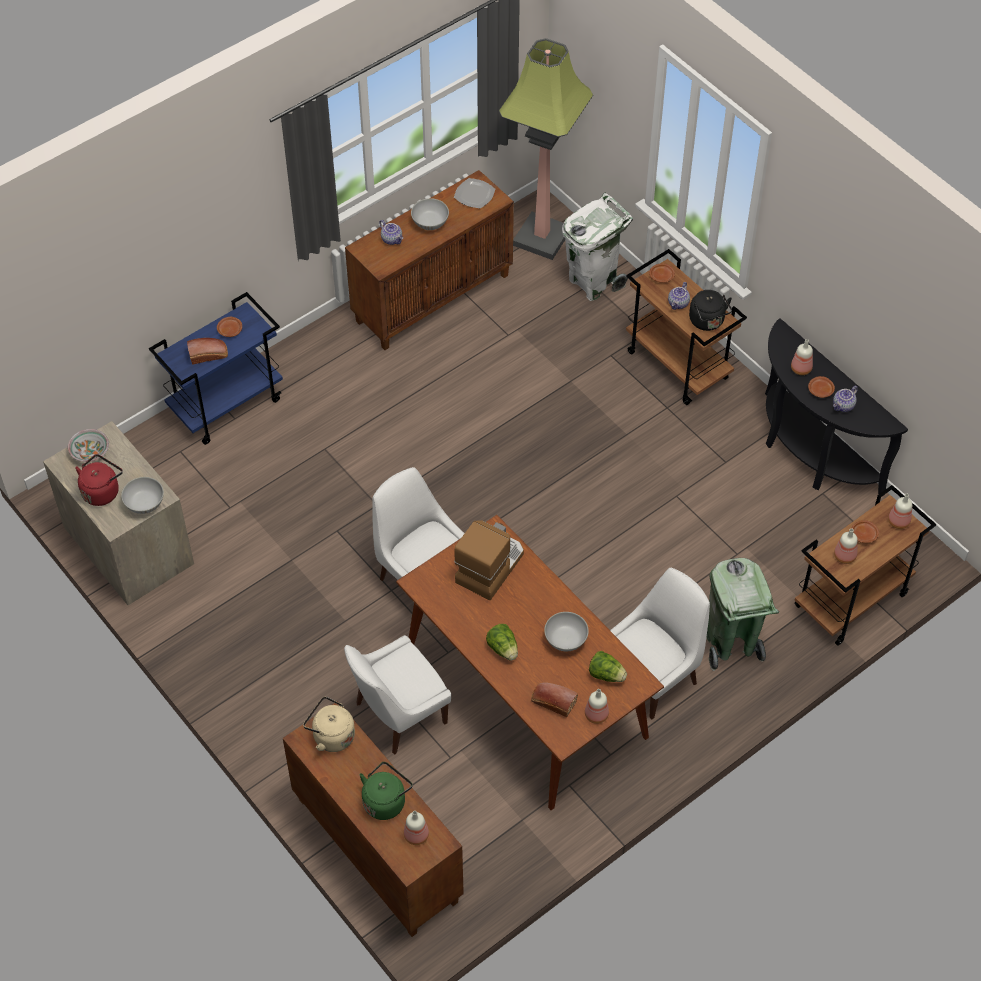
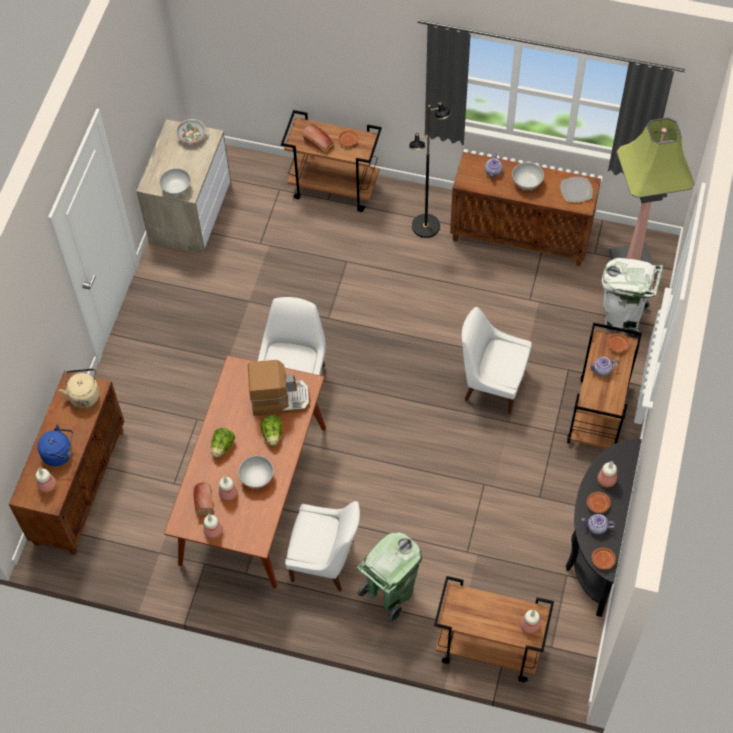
camera: 55 degrees right, 5 degrees up
red kettle [75,454,123,506] -> none
blue cart [149,292,283,445] -> brown cart [281,110,382,212]
white chair [344,635,451,754] -> white chair moved to [462,307,532,414]
green kettle [359,762,412,820] -> blue kettle [38,425,73,466]
lettuce [589,651,627,682] -> lettuce moved to [260,415,282,446]
black kettle [689,290,732,331] -> none
bottle [834,528,858,564] -> bottle moved to [219,476,238,502]
brown plate [852,520,879,543] -> brown plate moved to [592,547,616,570]
none -> black floor lamp [409,101,451,238]

